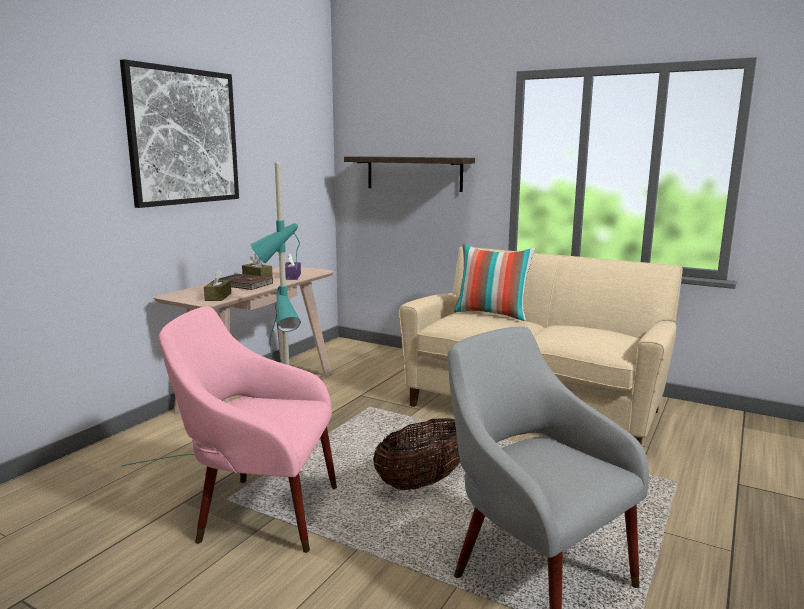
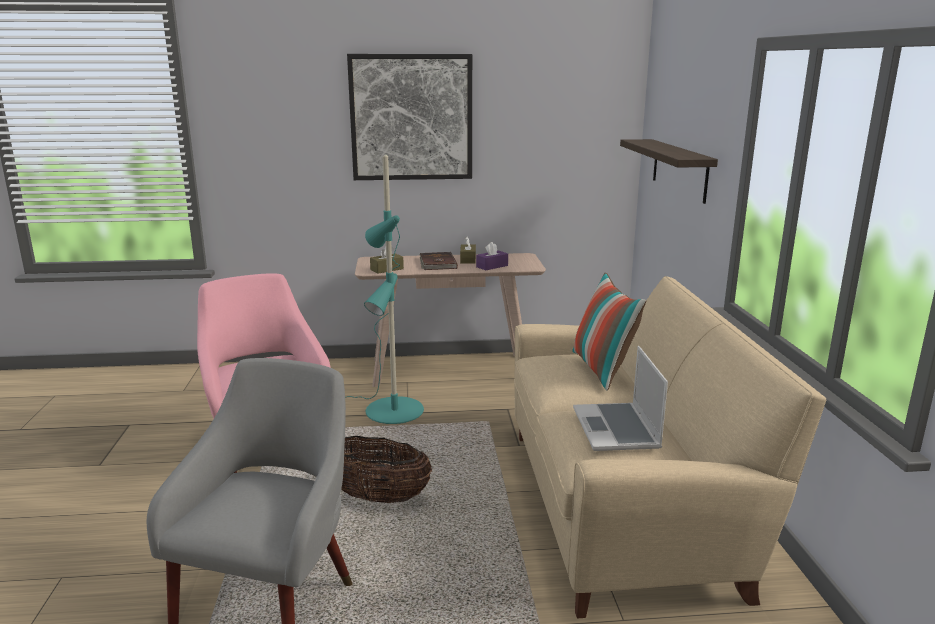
camera: 55 degrees right, 5 degrees up
none -> laptop [573,346,668,451]

